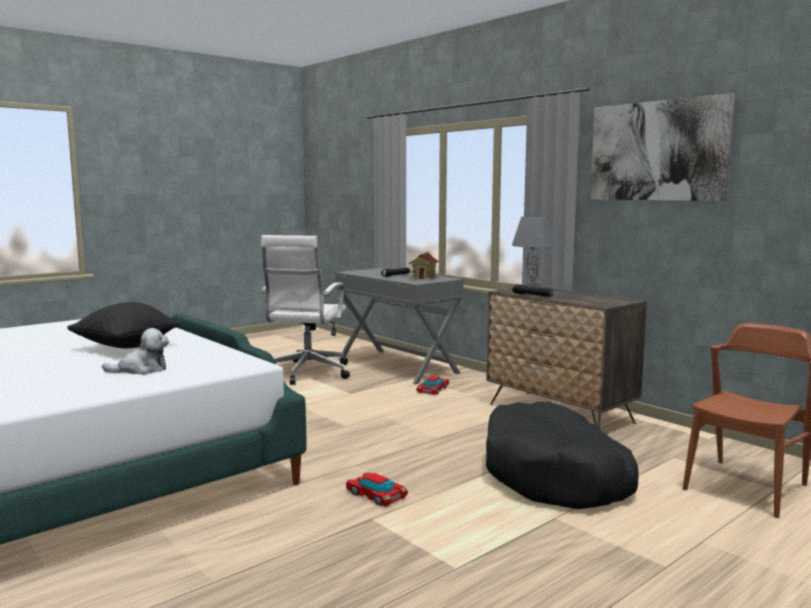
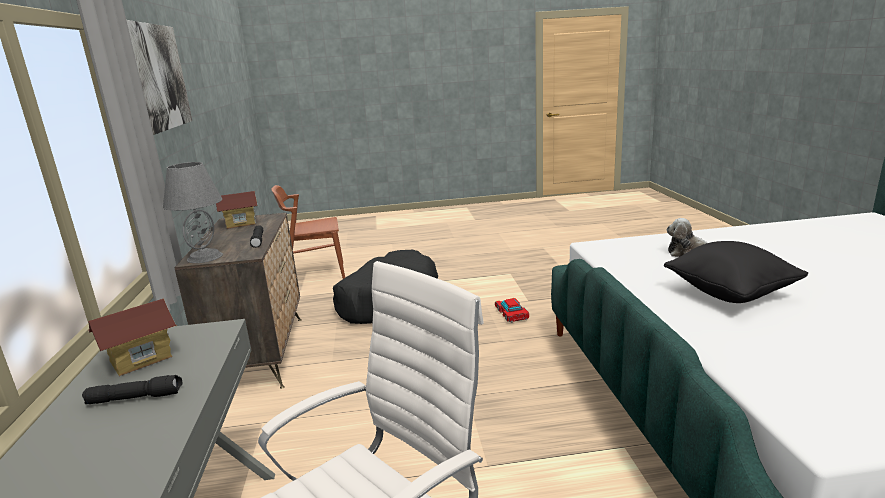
camera: 145 degrees left, 10 degrees up
toy car [417,376,449,395] -> none
none -> toy house [216,191,258,229]

